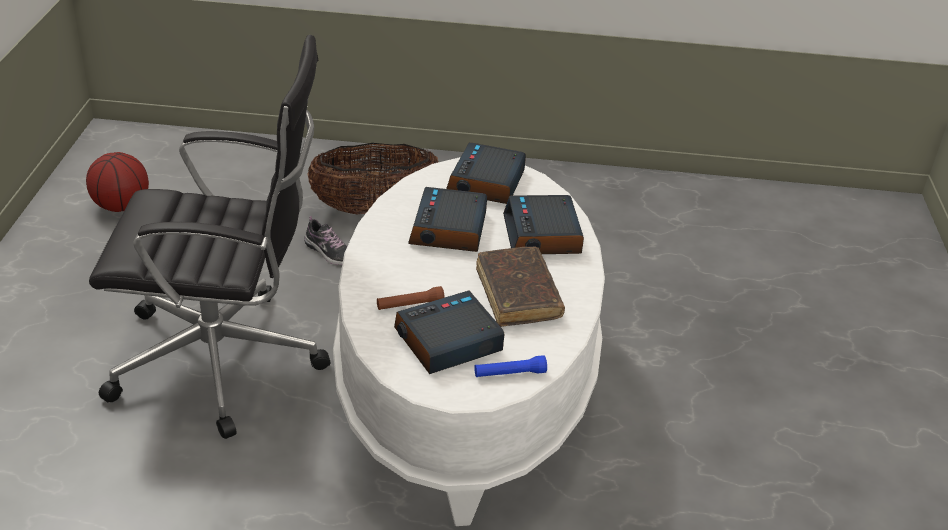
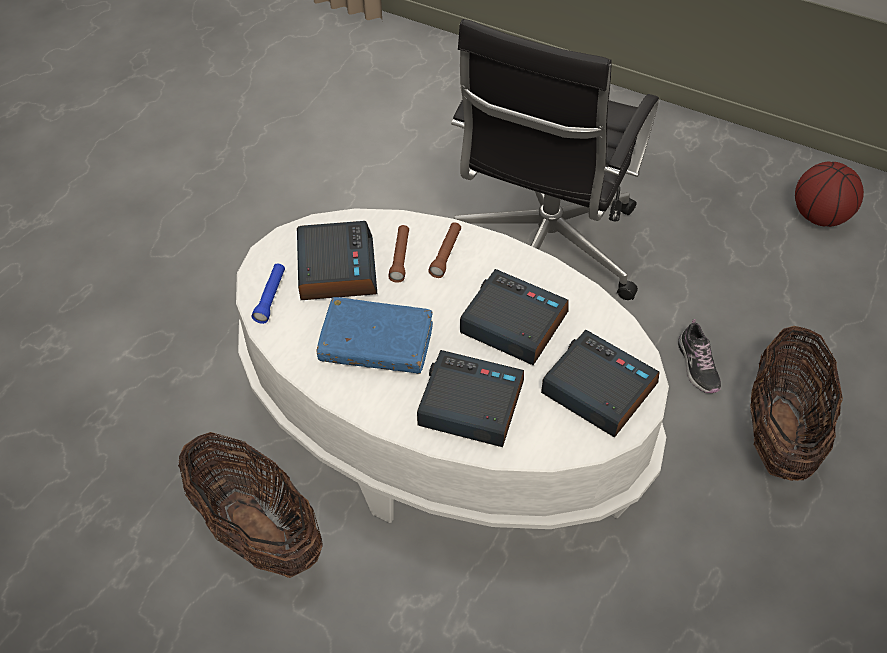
camera: 115 degrees right, 15 degrees up
shoe [304,216,347,265] -> shoe turned 75 degrees counterclockwise [678,319,721,393]
brown book [476,247,565,327] -> blue book [317,297,433,374]
none -> basket [178,432,323,578]
none -> brown flashlight [428,222,461,278]

